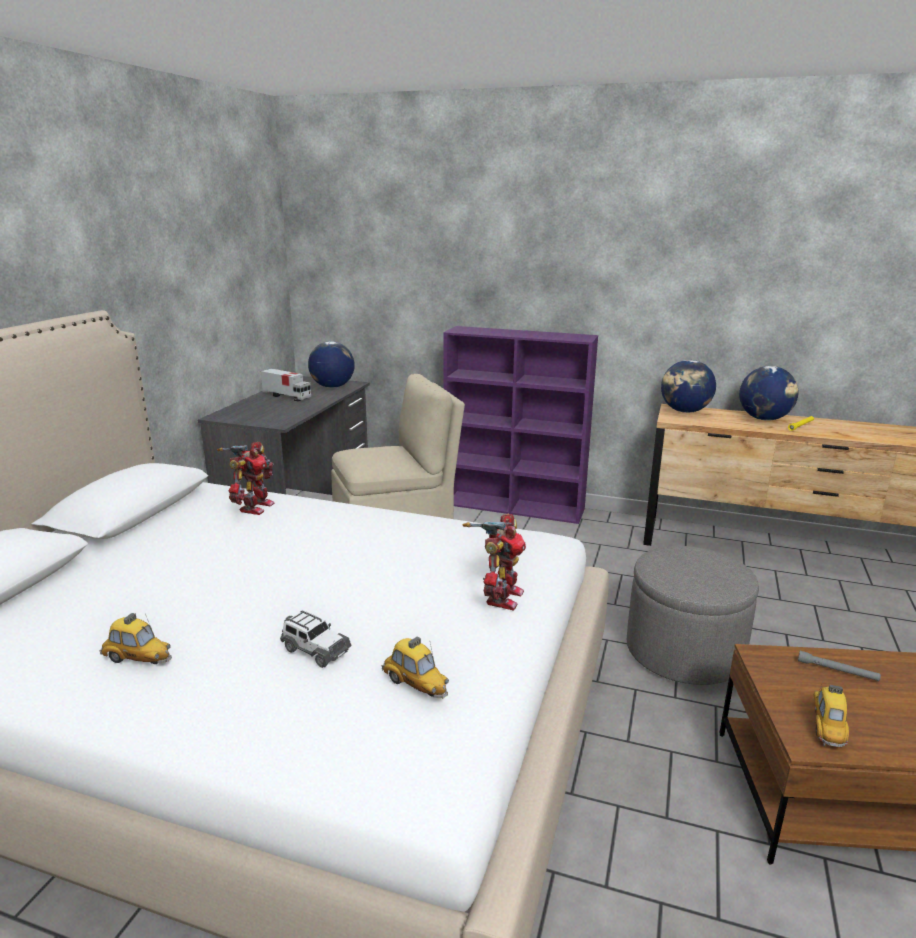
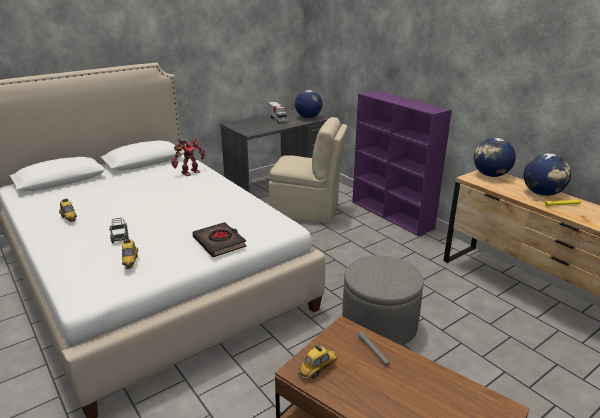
camera: 35 degrees right, 5 degrees up
toy robot [463,513,526,611] -> black book [192,222,247,257]

